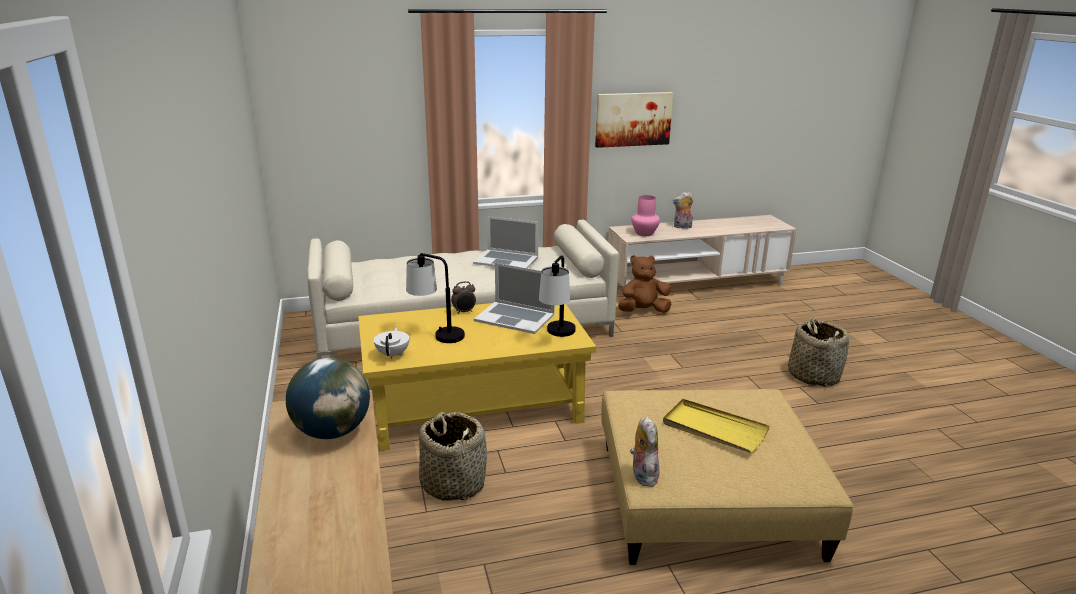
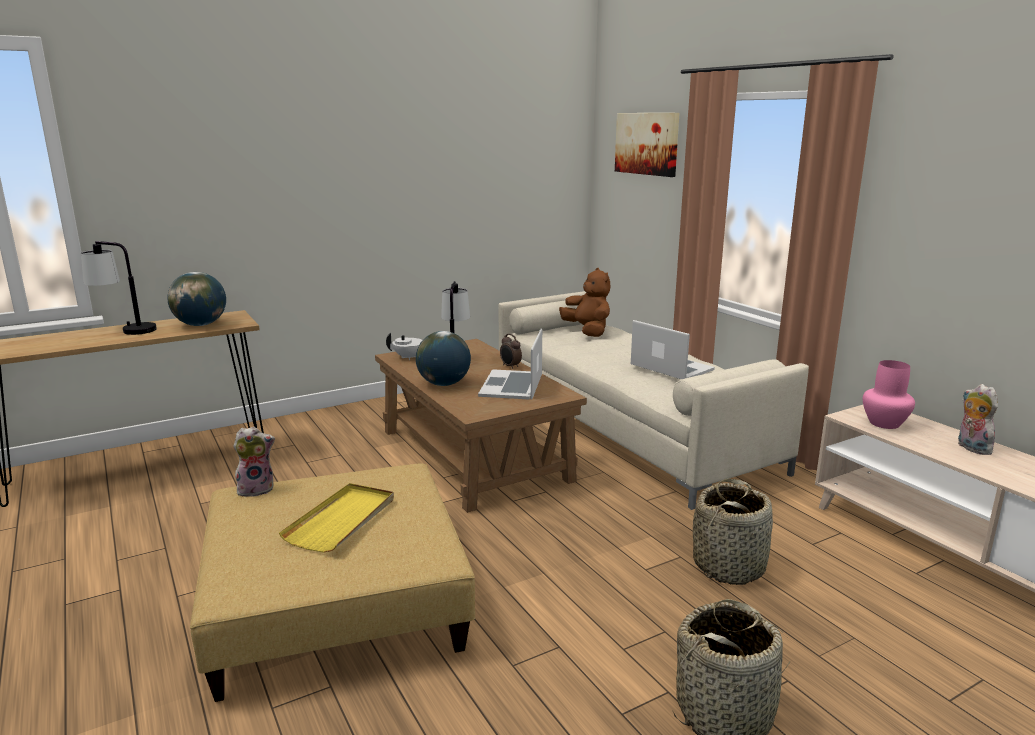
camera: 75 degrees right, 5 degrees down
yellow coffee table [358,303,596,451] -> brown coffee table [375,339,587,513]
basket [419,412,487,501] -> basket moved to [693,479,773,585]
laptop [473,216,539,268] -> laptop turned 135 degrees clockwise [631,320,715,379]
table lamp [539,256,576,337] -> table lamp moved to [81,241,157,335]
picture [595,92,673,148] -> picture moved to [615,113,680,177]
brown plush toy [618,255,671,313] -> brown plush toy moved to [559,268,611,337]
none -> globe [416,331,471,386]

